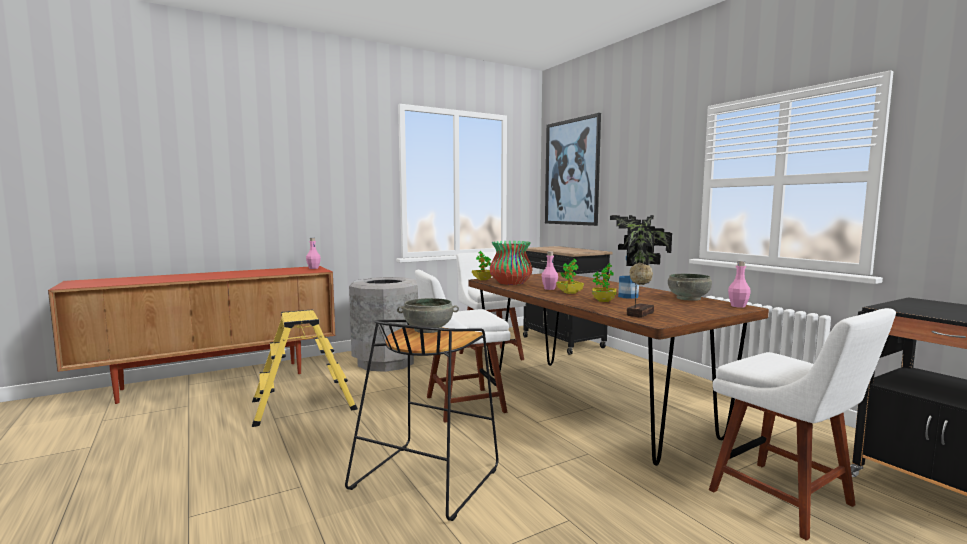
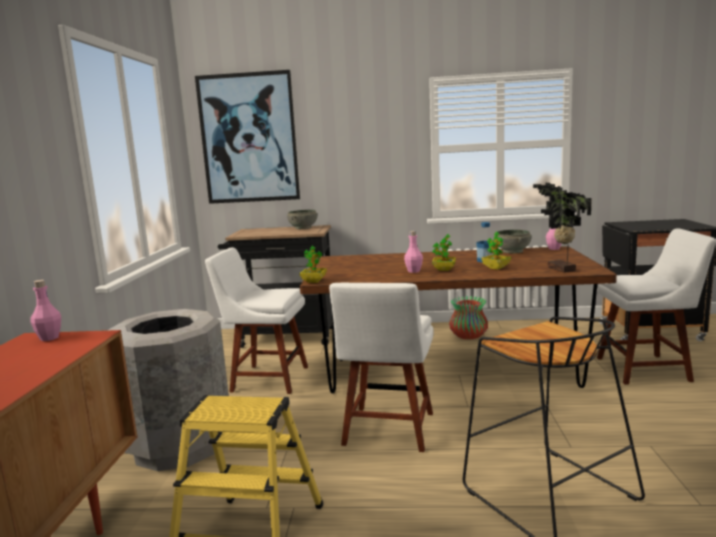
camera: 55 degrees left, 5 degrees up
grey bowl [397,298,459,333] -> grey bowl moved to [287,210,317,229]
vase [490,241,532,285] -> vase moved to [449,296,488,339]

